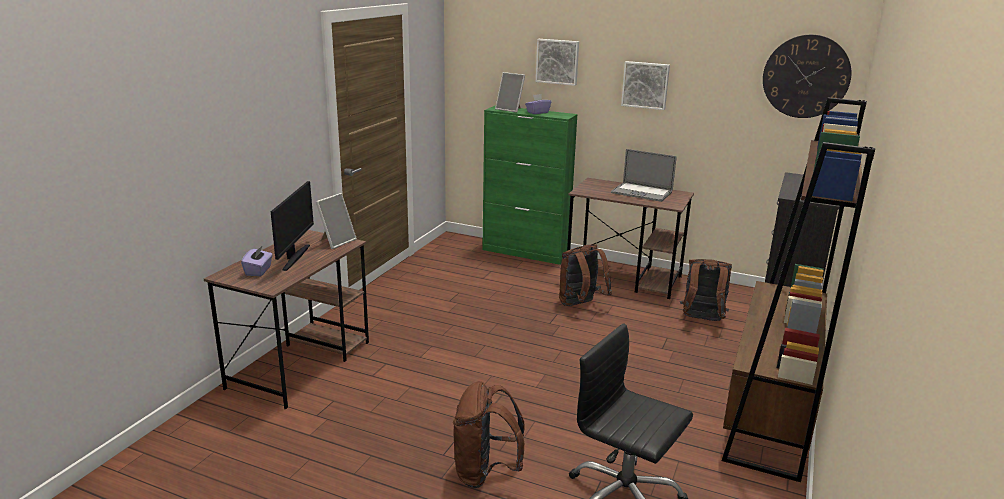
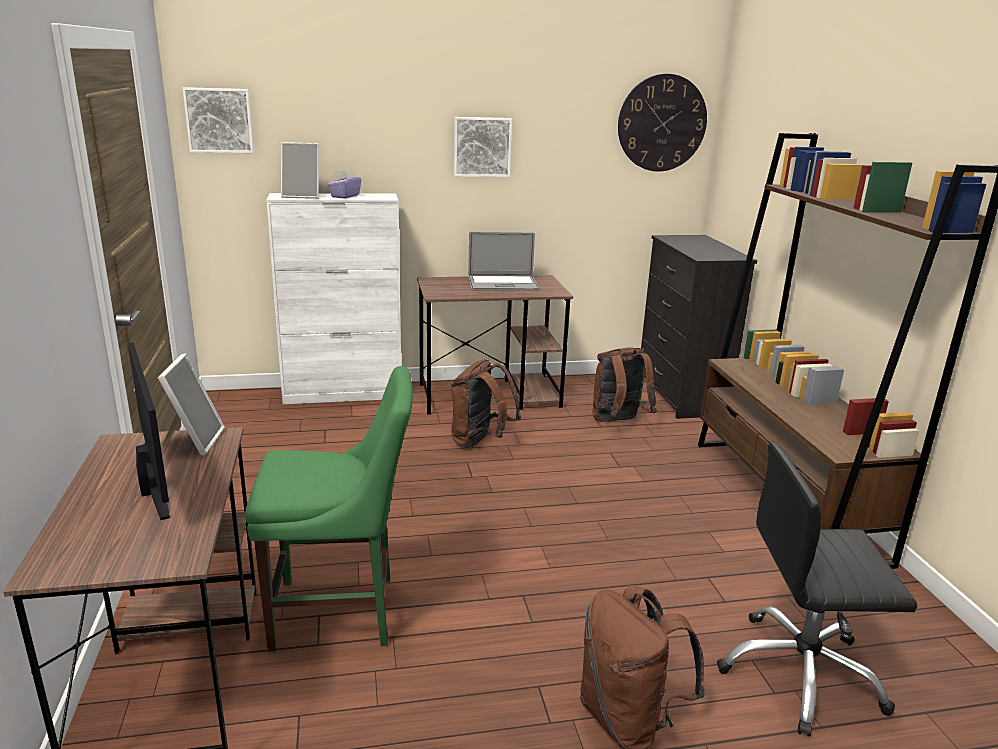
camera: 35 degrees left, 0 degrees up
purple tissue box [241,245,273,276] -> none
green cabinet [482,105,578,265] -> white cabinet [266,193,401,404]
picture [536,39,579,86] -> picture moved to [182,87,254,153]
none -> green chair [245,366,413,652]

